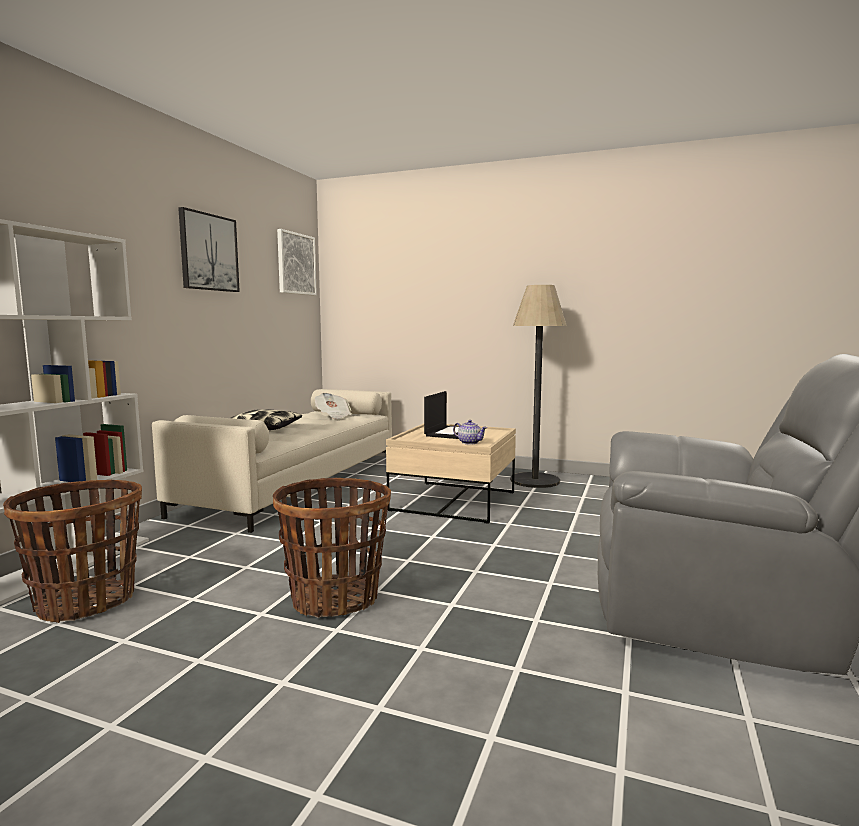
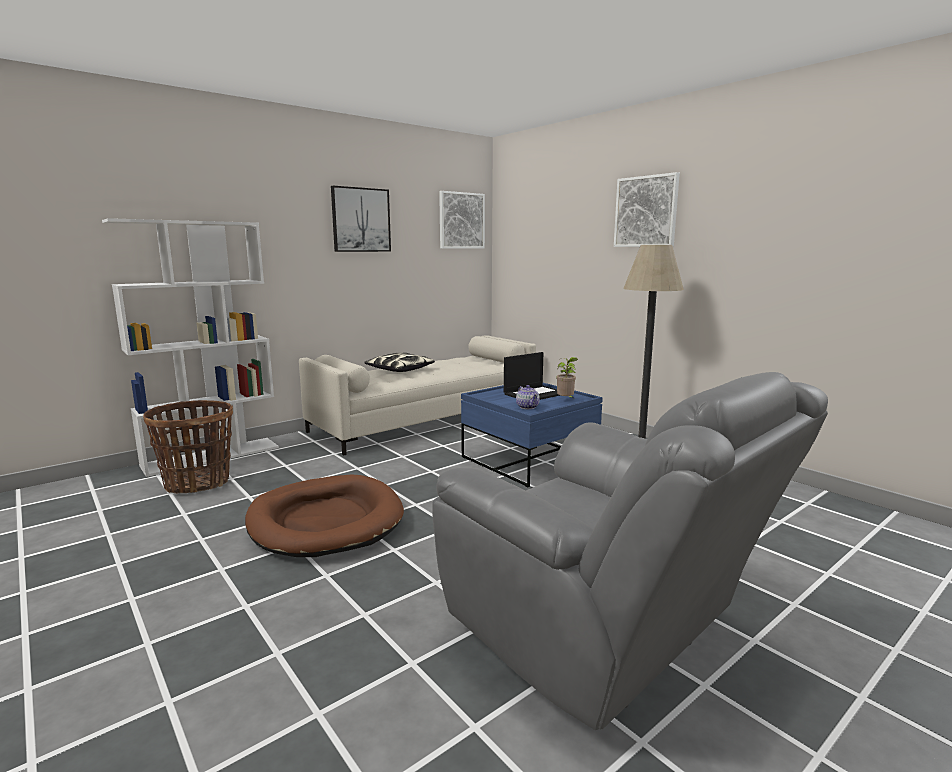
camera: 30 degrees right, 5 degrees up
basket [273,478,391,618] -> brown dog bed [245,474,404,557]
newspaper [315,393,352,419] -> none
beige coffee table [386,423,516,524] -> blue coffee table [461,383,603,487]
none -> potted plant [557,357,578,398]
none -> picture [614,172,680,247]

